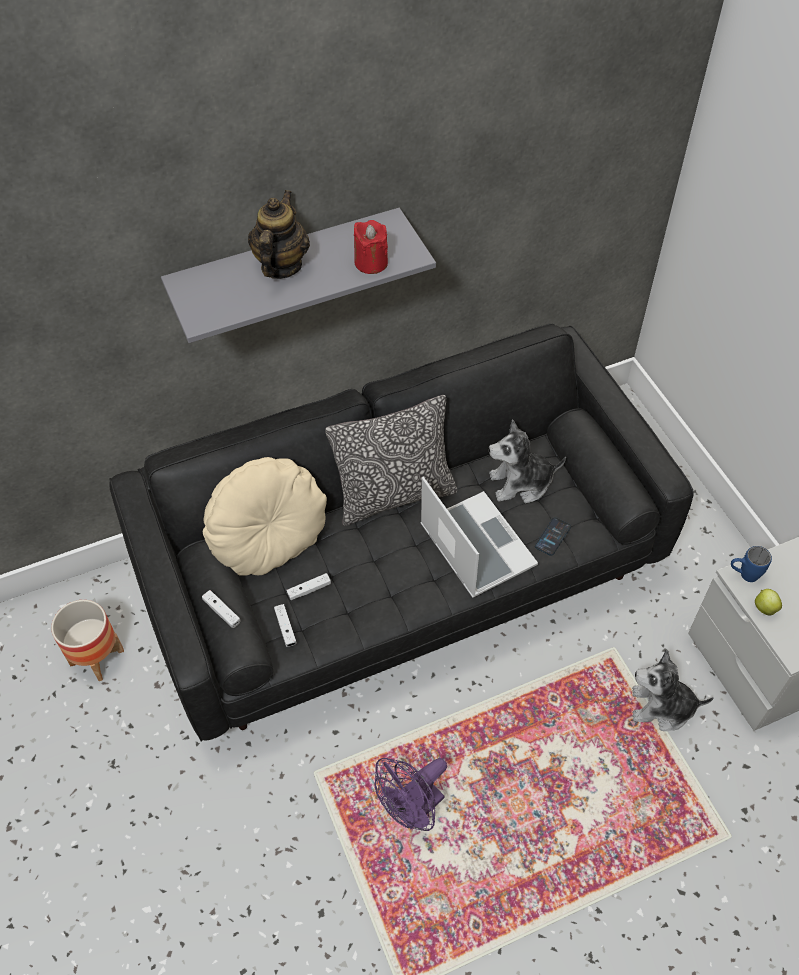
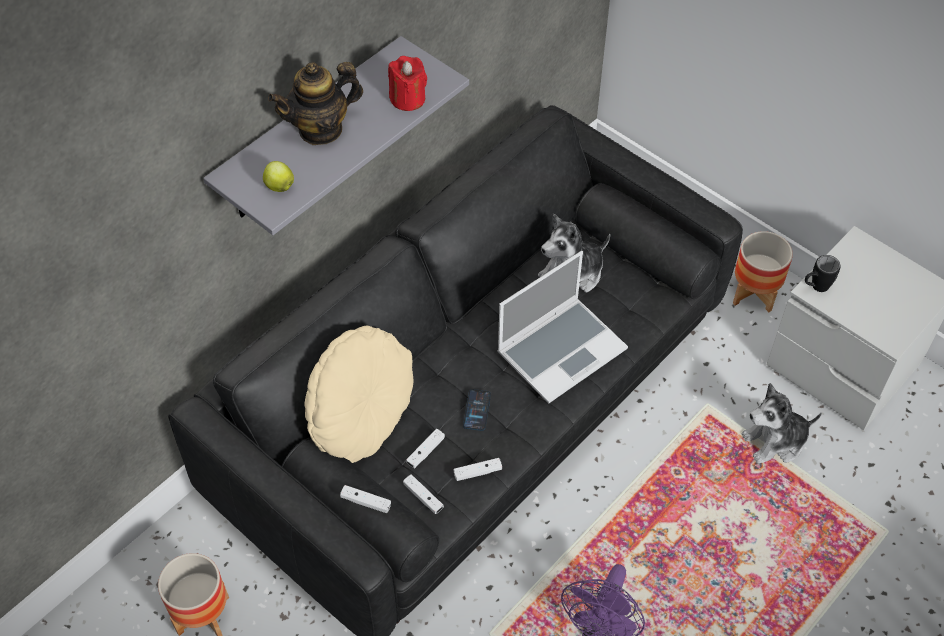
camera: 25 degrees left, 0 degrees up
teapot [248,190,310,279] -> teapot turned 105 degrees counterclockwise [268,62,363,145]
pillow [325,395,457,526] -> none
laptop [420,477,538,598] -> laptop turned 105 degrees clockwise [497,251,628,404]
phone [535,517,571,556] -> phone moved to [463,389,491,431]
blue mug [731,546,772,582] -> black mug [805,255,840,292]
apple [755,589,782,615] -> apple moved to [263,161,294,192]
none -> white game controller [454,458,502,481]
none -> planter [733,231,793,312]

